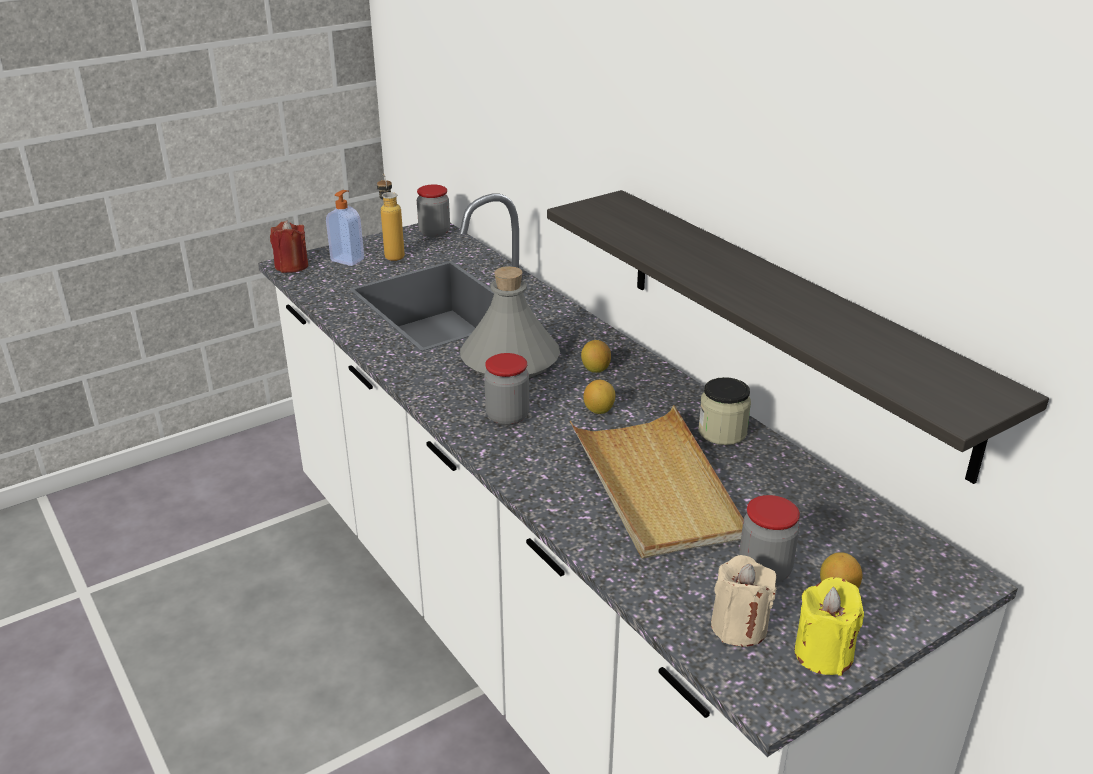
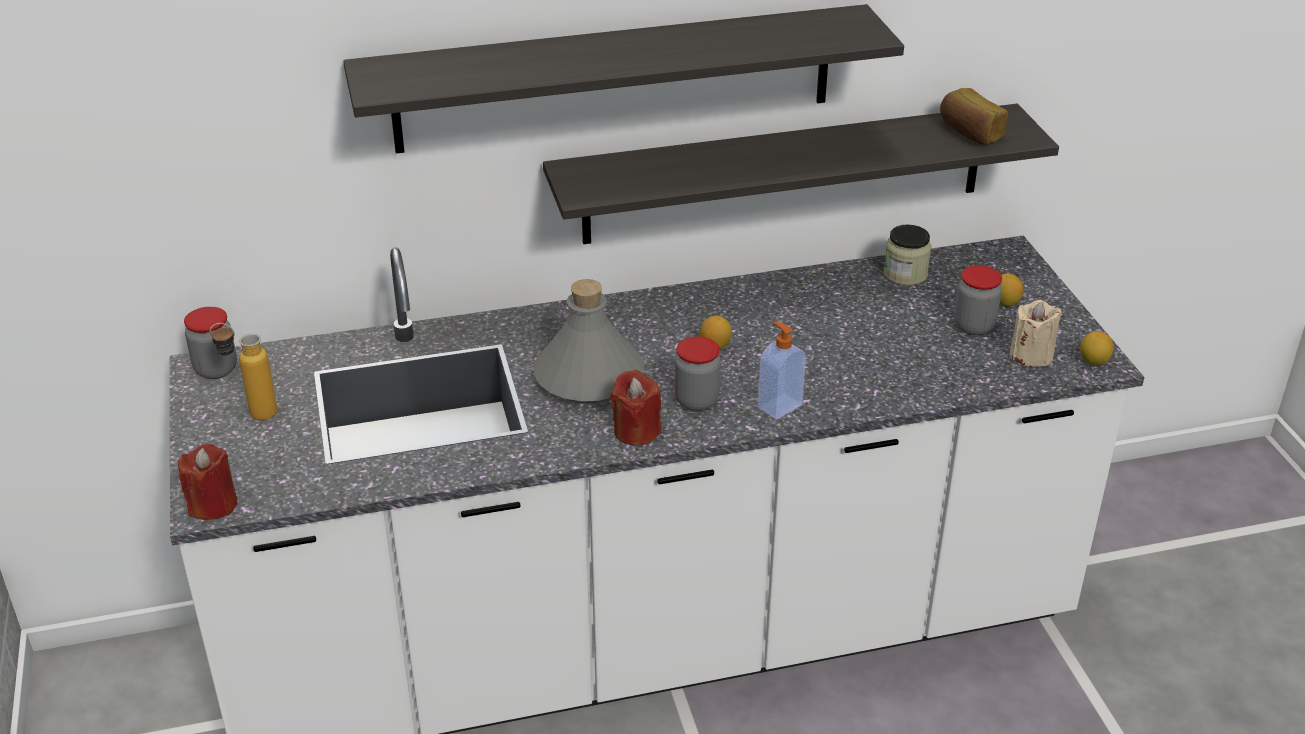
camera: 70 degrees left, 5 degrees up
soap dispenser [326,190,364,266] -> soap dispenser moved to [758,322,806,420]
beige tray [570,405,744,559] -> none
lemon [581,340,611,373] -> lemon moved to [1080,331,1114,365]
jar [698,377,751,445] -> jar moved to [884,224,931,286]
yellow candle [794,577,864,676] -> none
none -> shelf [343,4,904,154]
none -> red candle [611,370,661,446]
none -> bread [940,88,1008,144]

